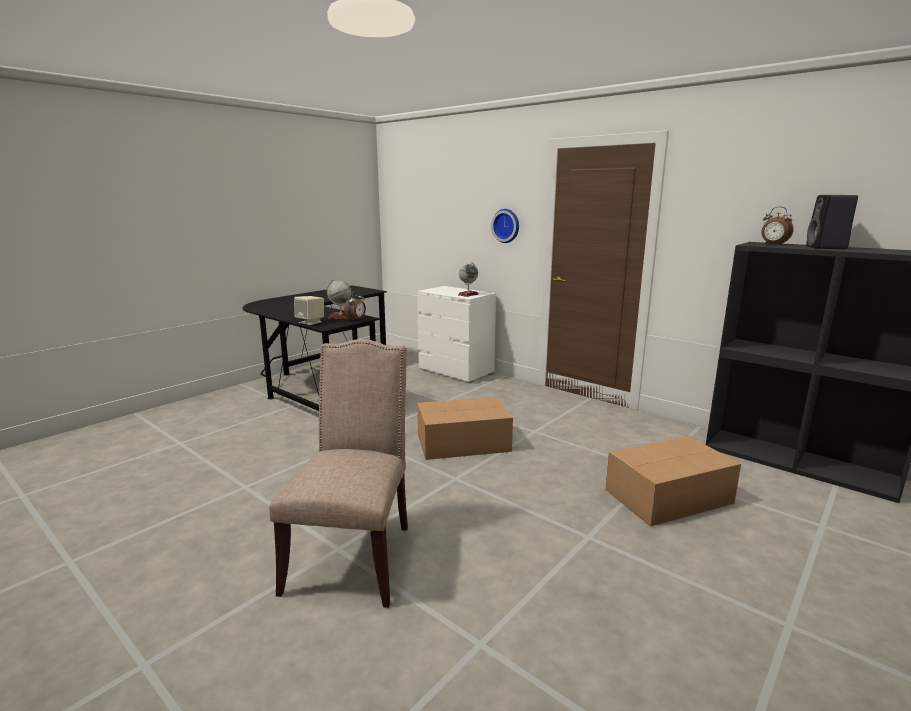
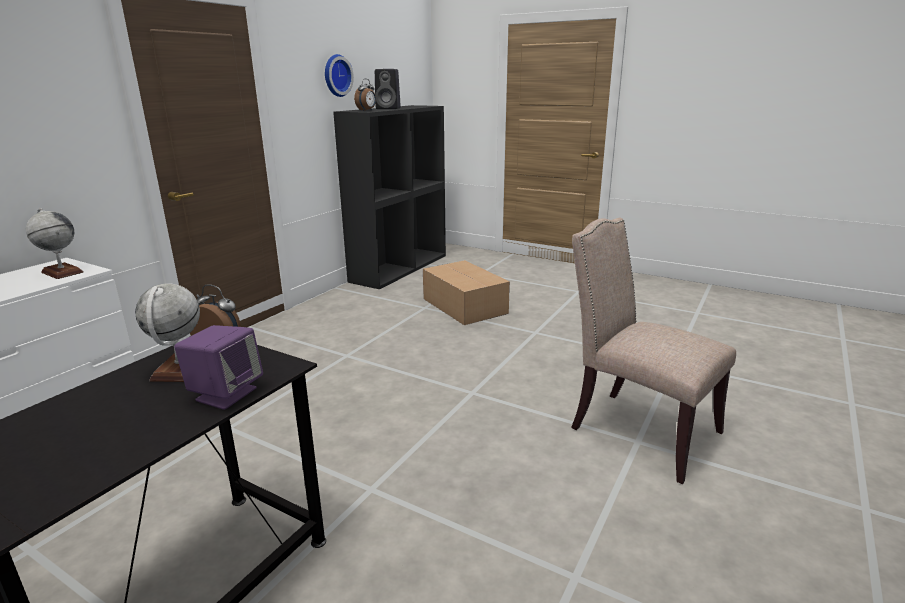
camera: 100 degrees left, 5 degrees up
beige chair [269,339,408,608] -> beige chair turned 45 degrees clockwise [571,218,736,484]
beige speaker [294,296,324,325] -> purple speaker [174,325,263,410]
cardboard box [417,397,513,460] -> none
wall clock [491,209,519,243] -> wall clock moved to [325,54,354,97]

